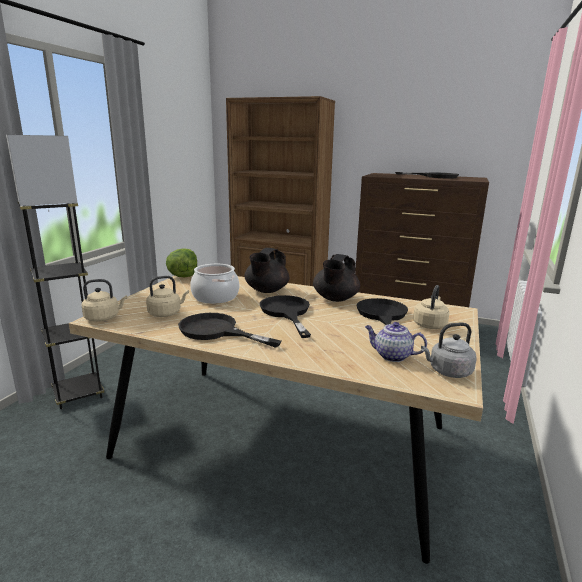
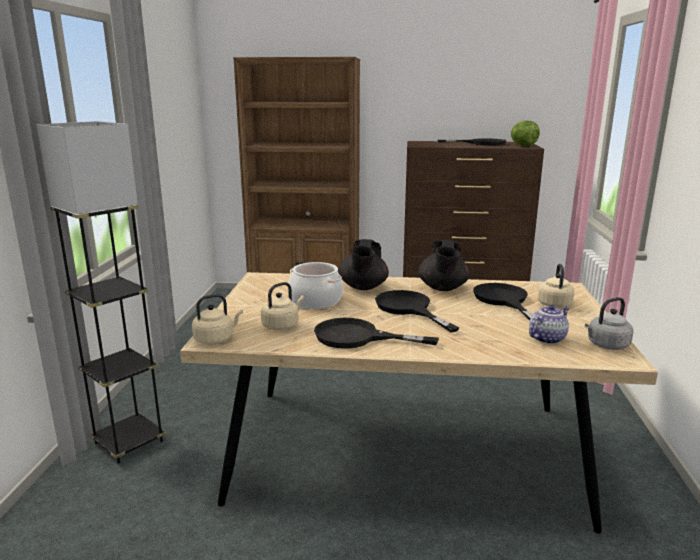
camera: 15 degrees left, 0 degrees up
lettuce [166,248,197,278] -> lettuce moved to [511,120,540,146]
teapot [365,322,427,362] -> teapot turned 135 degrees clockwise [529,305,569,344]

